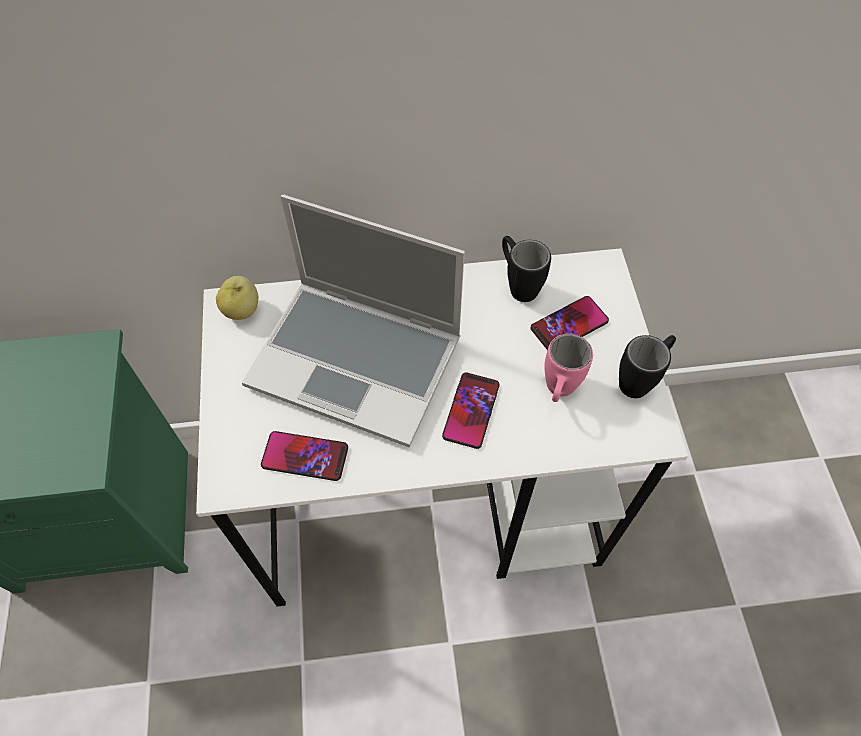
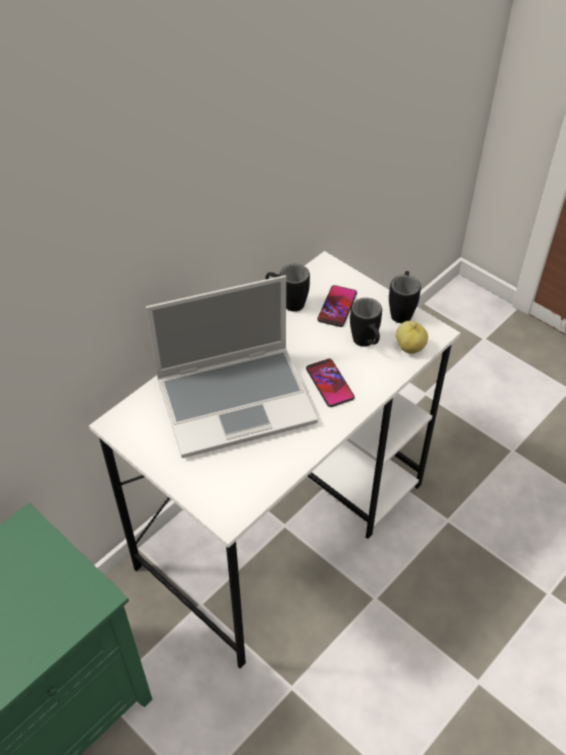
camera: 40 degrees left, 10 degrees down
apple [216,276,258,320] -> apple moved to [396,321,428,354]
phone [261,431,348,481] -> none
pink mug [544,333,593,402] -> black mug [350,298,382,347]

